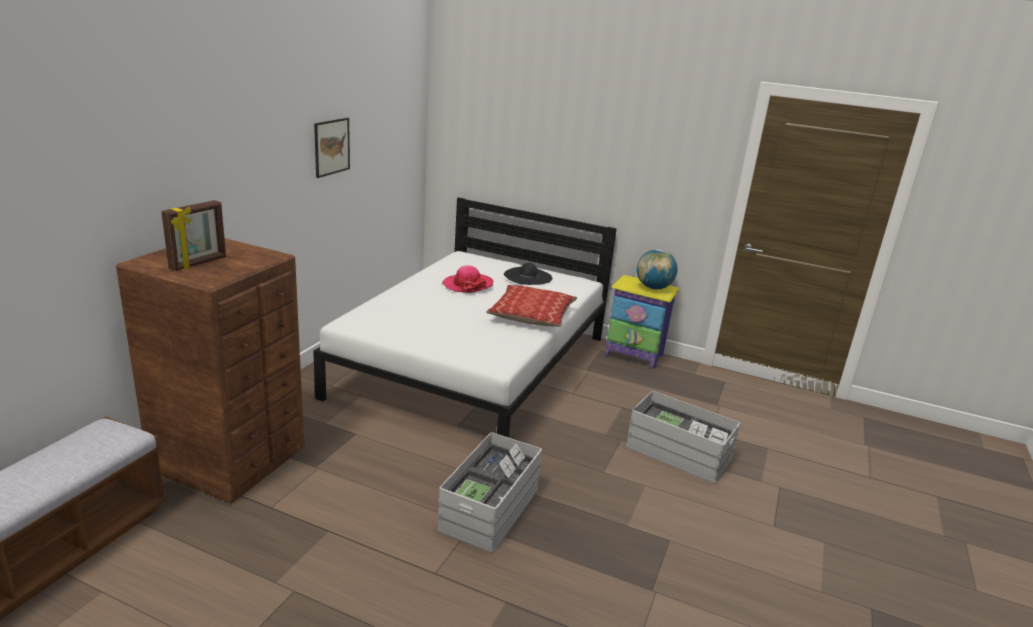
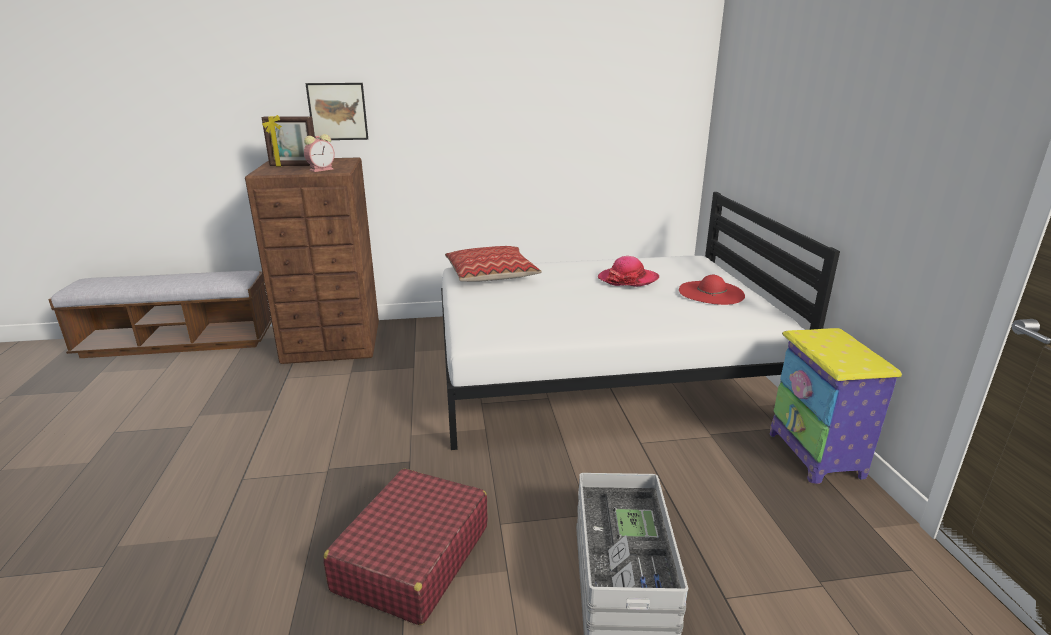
camera: 60 degrees right, 0 degrees up
picture [314,118,350,178] -> picture moved to [305,83,368,140]
grey storage box [437,432,542,553] -> none
pillow [486,285,577,327] -> pillow moved to [445,246,542,282]
black hat [504,263,552,285] -> red hat [679,275,745,305]
globe [637,249,678,290] -> none
none -> alarm clock [304,134,335,172]
none -> red suitcase [323,468,488,625]

